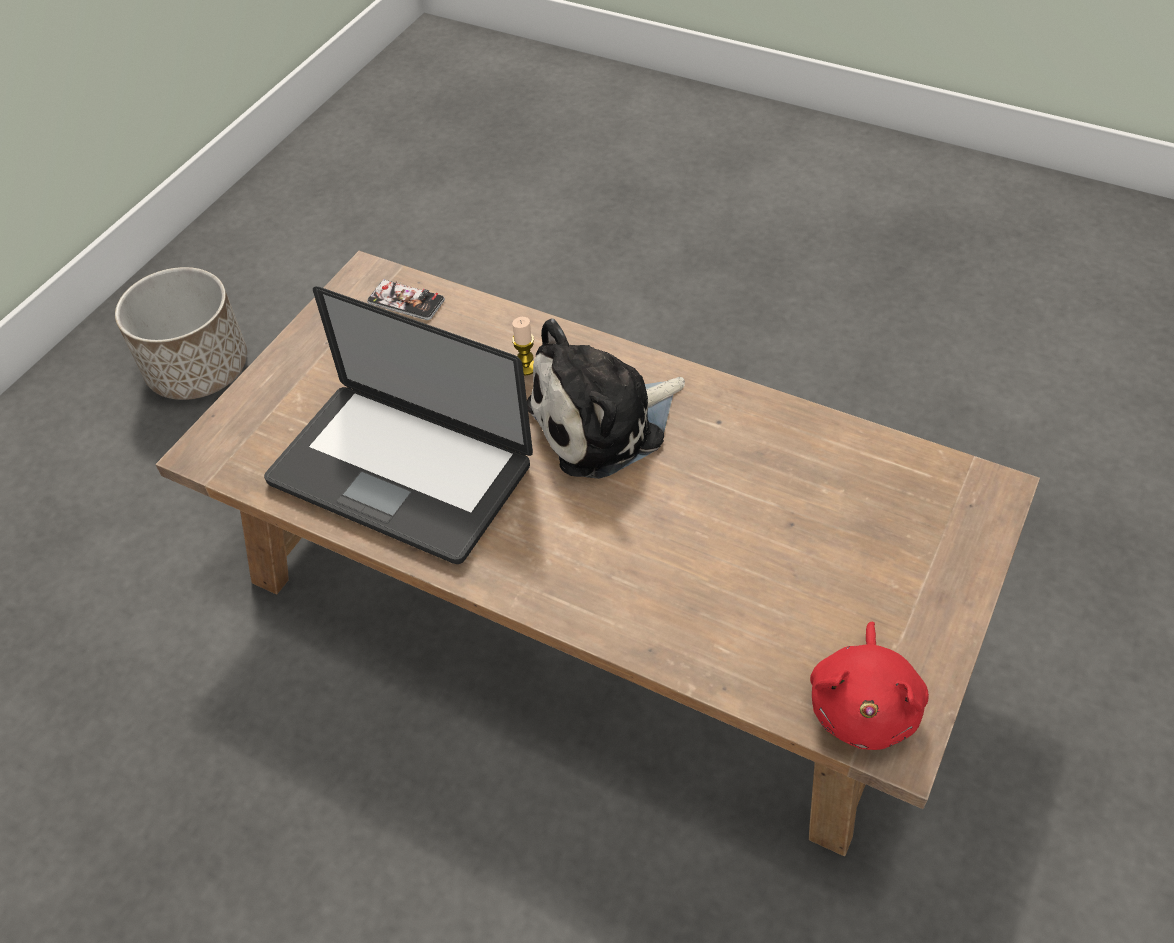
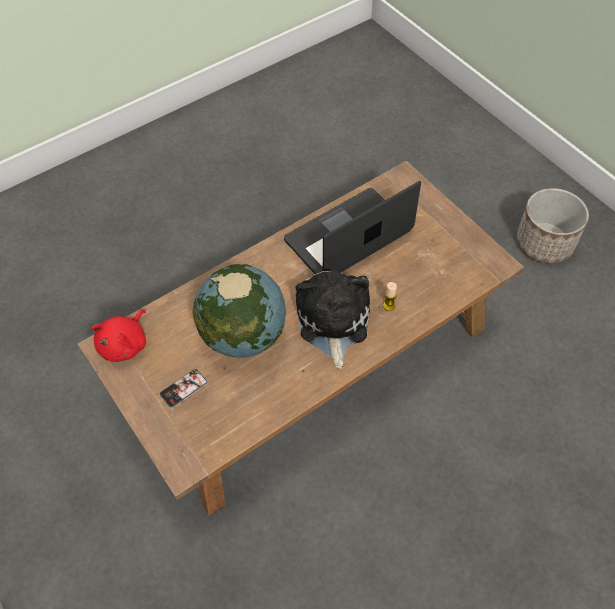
camera: 115 degrees right, 5 degrees up
phone [367,279,445,320] -> phone moved to [159,369,208,409]
red plush toy [810,622,929,750] -> red plush toy turned 105 degrees counterclockwise [91,310,146,362]
none -> globe [193,264,286,358]

